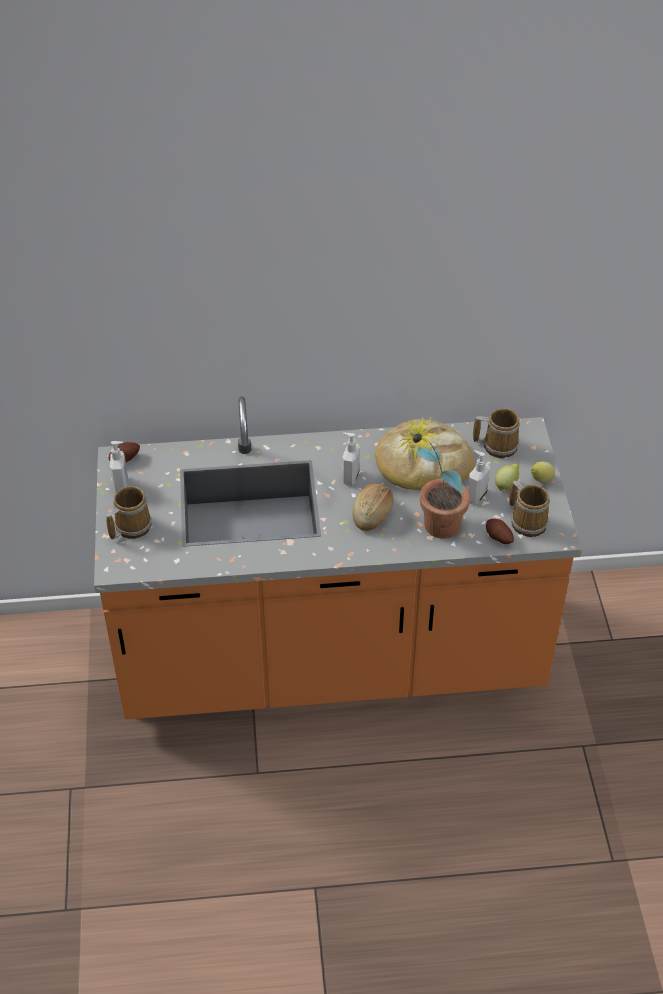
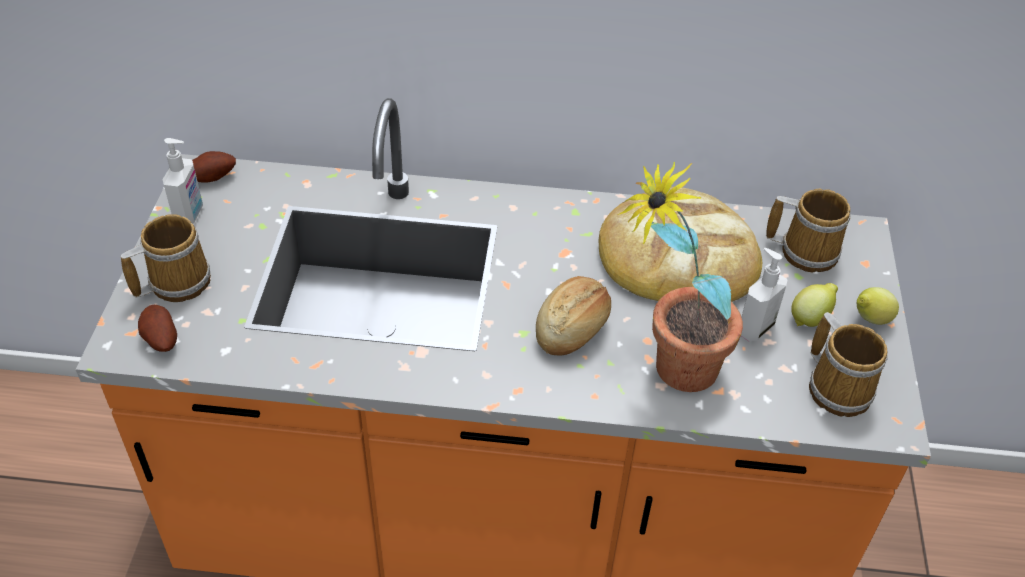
camera: 10 degrees right, 0 degrees up
soap dispenser [342,433,360,485] -> none
potato [486,519,514,544] -> potato moved to [138,305,177,352]

